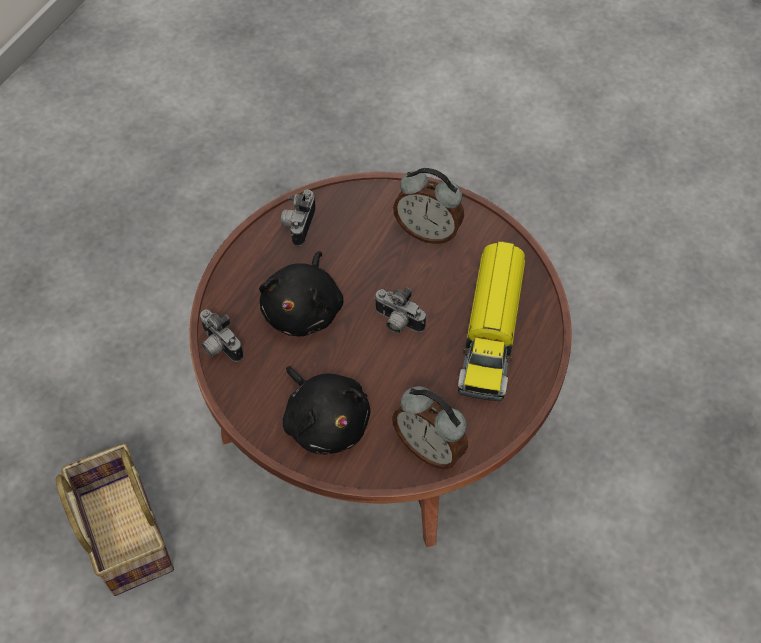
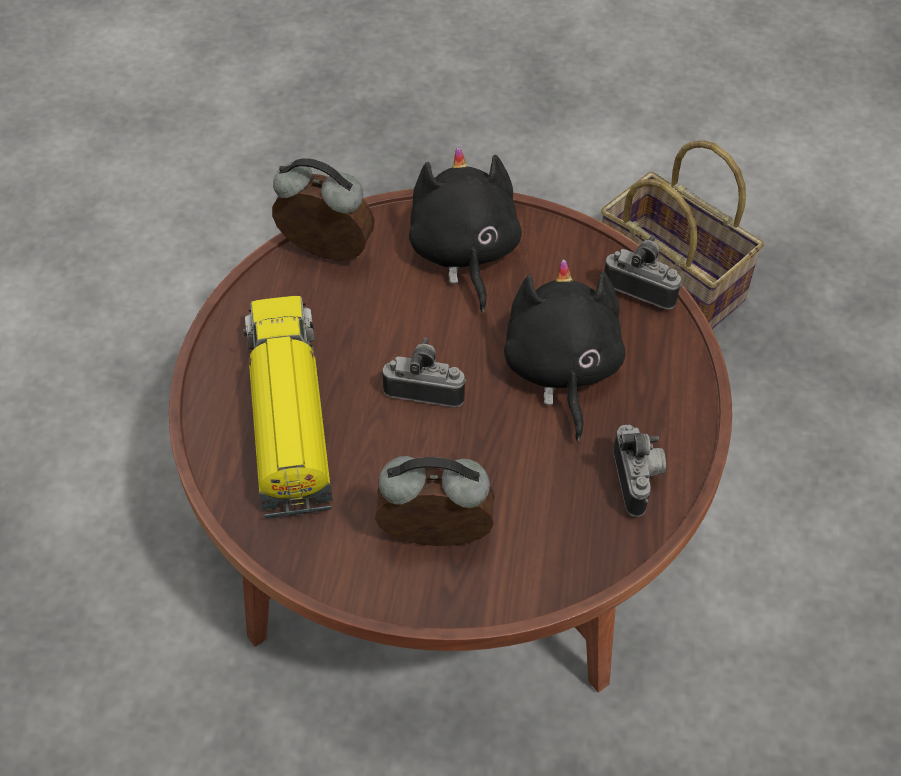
camera: 160 degrees right, 5 degrees down
black plush toy [283,366,370,455] -> black plush toy turned 45 degrees clockwise [409,147,522,312]

